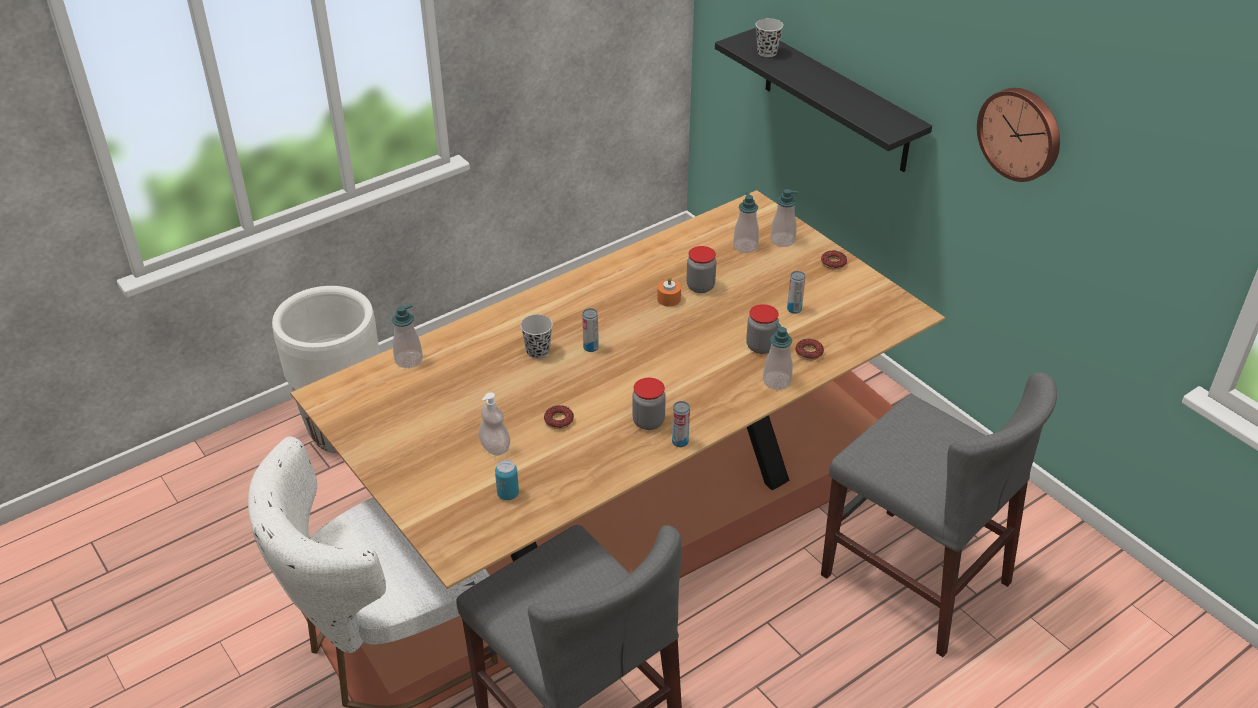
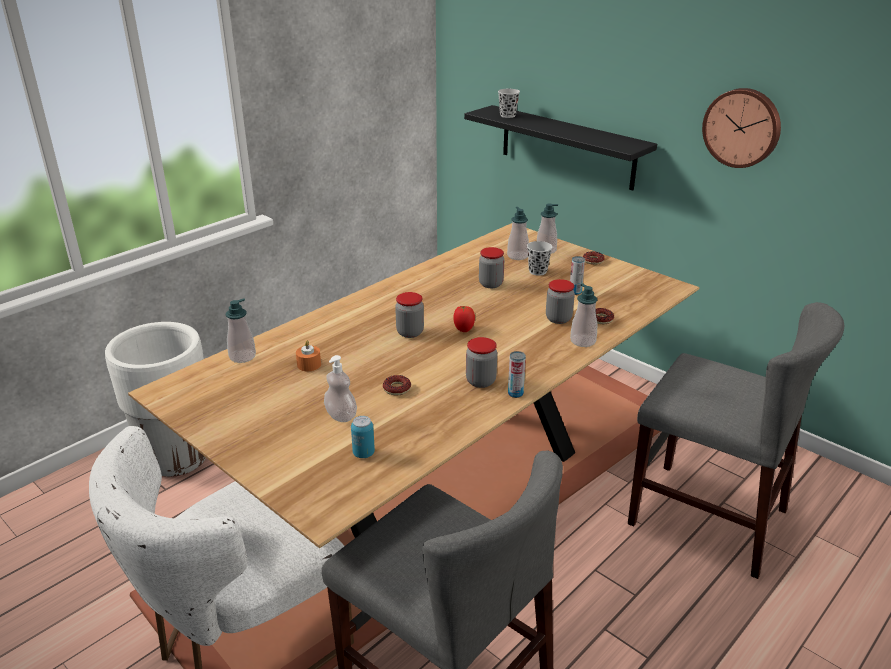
camera: 10 degrees left, 10 degrees down
black cup [520,314,553,359] -> black cup moved to [527,241,552,276]
can [582,308,599,352] -> jar [395,292,424,338]
orange candle [657,277,681,307] -> orange candle moved to [296,340,321,371]
none -> tomato [453,306,475,332]

